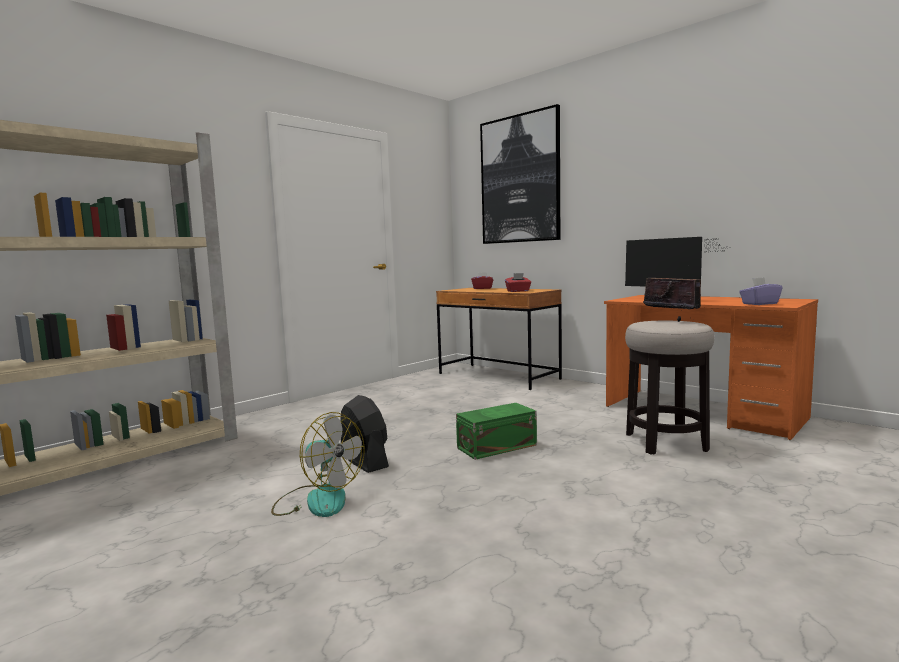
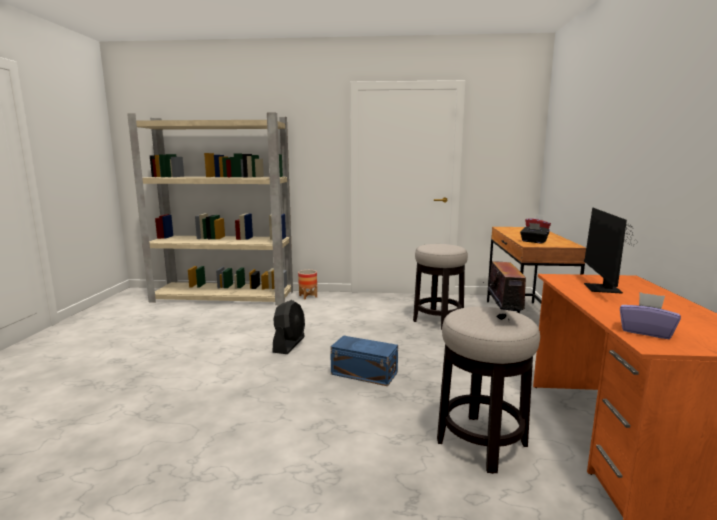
camera: 50 degrees right, 5 degrees up
fan [271,412,364,517] -> none
green storage box [456,403,537,460] -> blue storage box [330,336,398,386]
picture [480,104,560,244] -> none
red tissue box [505,273,531,292] -> black tissue box [520,223,550,243]
none -> planter [298,270,317,300]
none -> stool [413,244,468,330]

